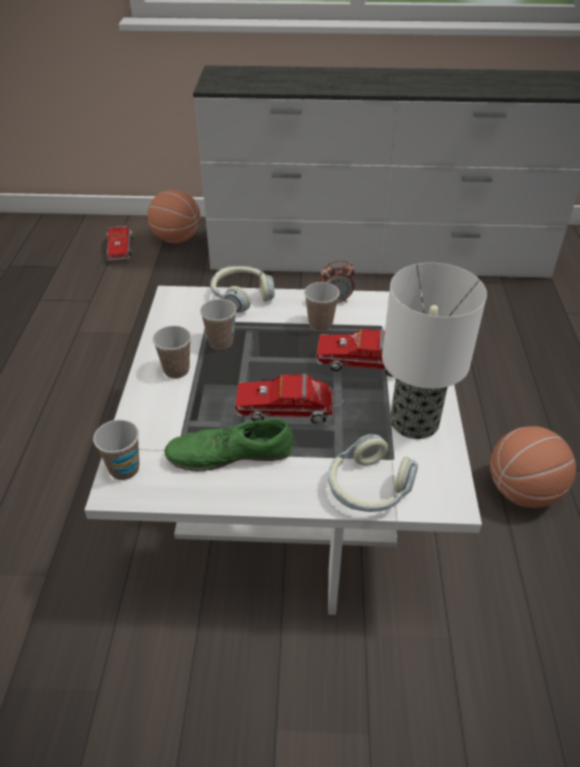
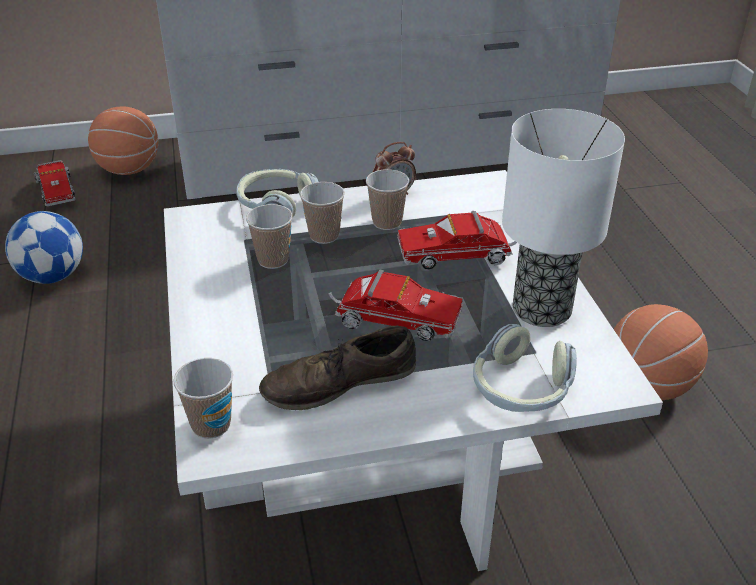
camera: 15 degrees left, 5 degrees down
cup [152,326,191,378] -> cup moved to [300,182,345,244]
green shoe [165,418,293,472] -> brown shoe [259,326,416,410]
toy truck [235,374,344,425] -> toy truck turned 150 degrees counterclockwise [329,270,463,341]
none -> football [5,211,83,284]

